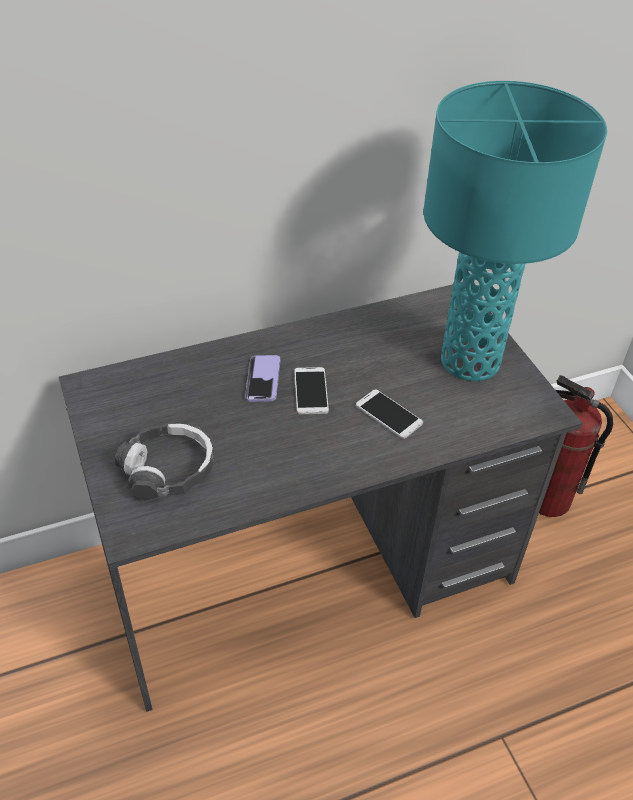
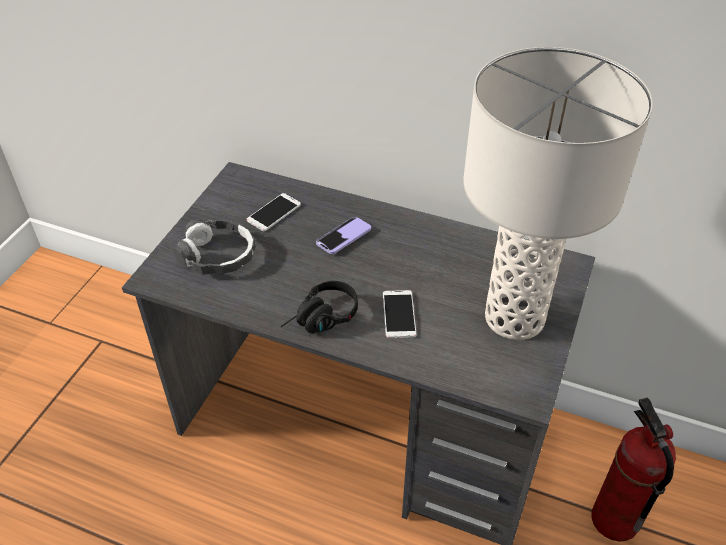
camera: 45 degrees right, 0 degrees up
phone [294,367,329,414] -> phone moved to [247,193,301,231]
turquoise table lamp [423,81,607,381] -> white table lamp [463,47,653,340]
none -> black headphones [281,281,358,333]

